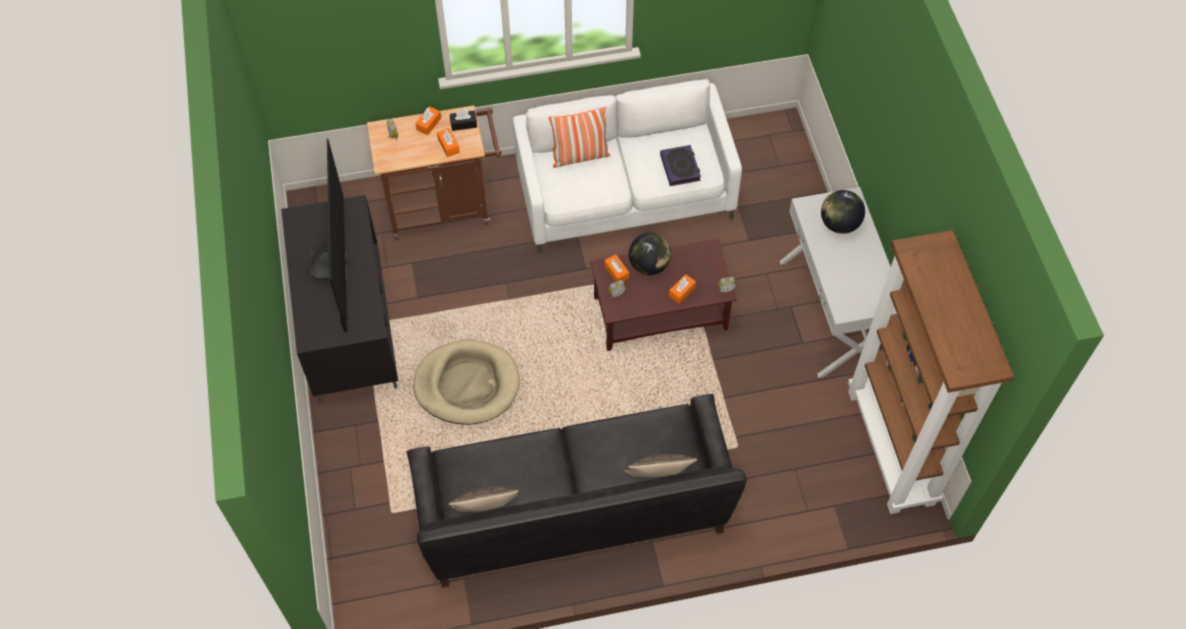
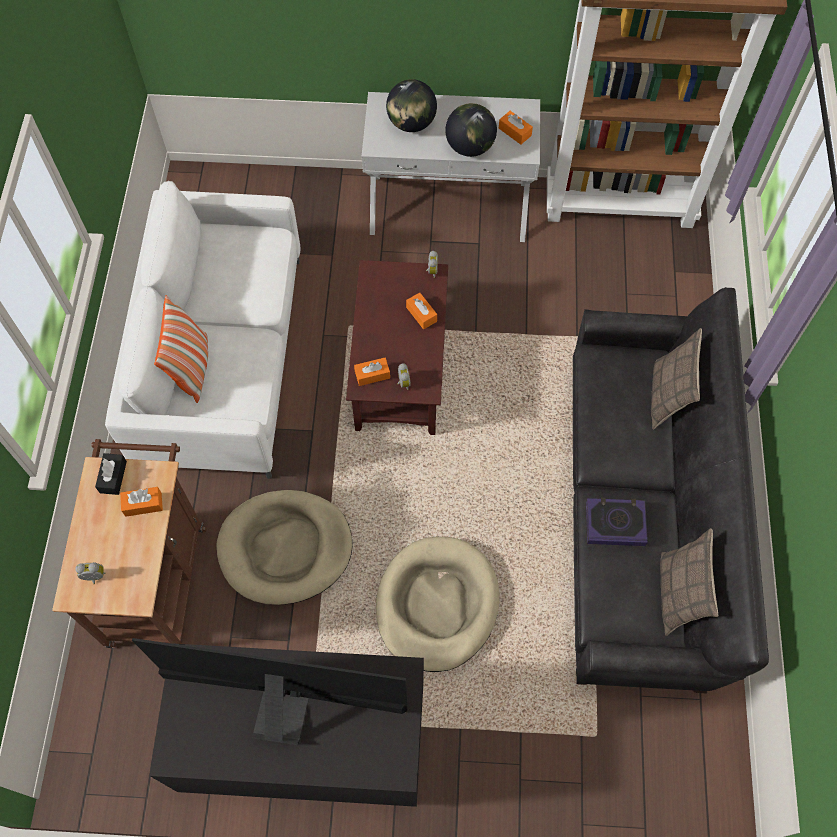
camera: 75 degrees left, 5 degrees up
orange tissue box [415,106,441,135] -> orange tissue box moved to [499,111,533,145]
globe [629,233,671,275] -> globe moved to [445,103,497,157]
book [660,145,701,186] -> book moved to [586,498,648,546]
none -> beige dog bed [216,490,352,605]

